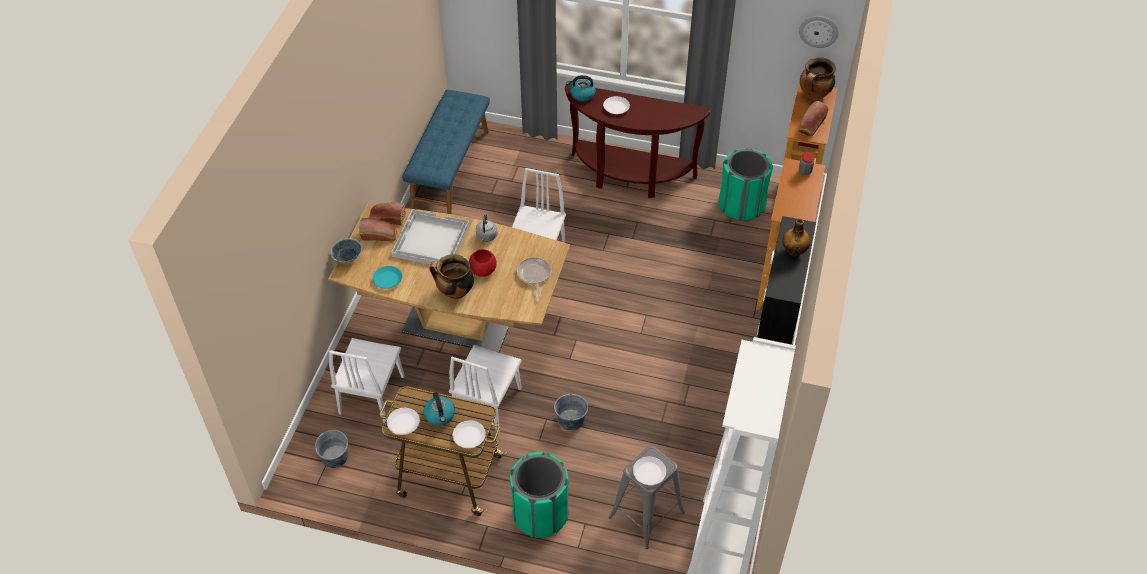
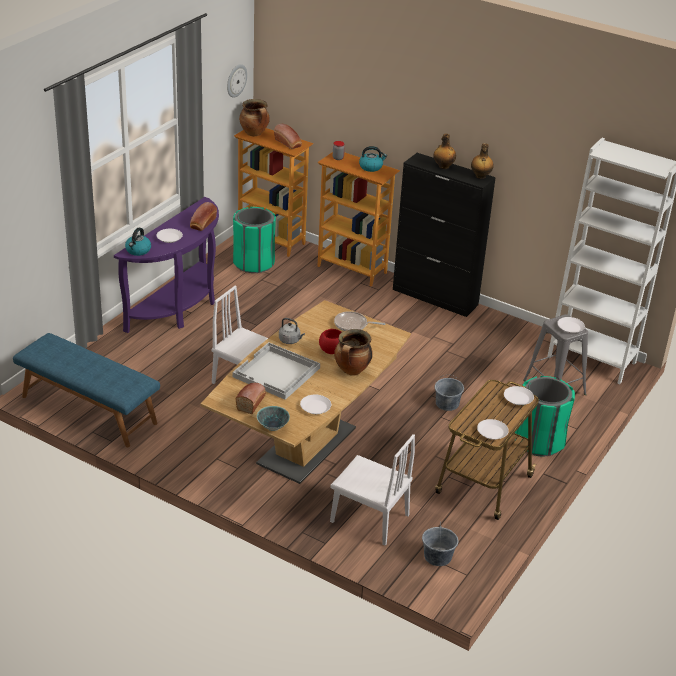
camera: 75 degrees left, 15 degrees down
bread [370,202,406,225] -> bread moved to [190,202,217,231]
turquoise plate [372,266,402,289] -> white plate [300,395,331,414]
kettle [423,392,455,426] -> kettle moved to [359,146,387,172]
white chair [449,345,522,434] -> none
brown console table [565,85,711,198] -> purple console table [114,197,219,333]
none -> bottle [471,143,494,179]

